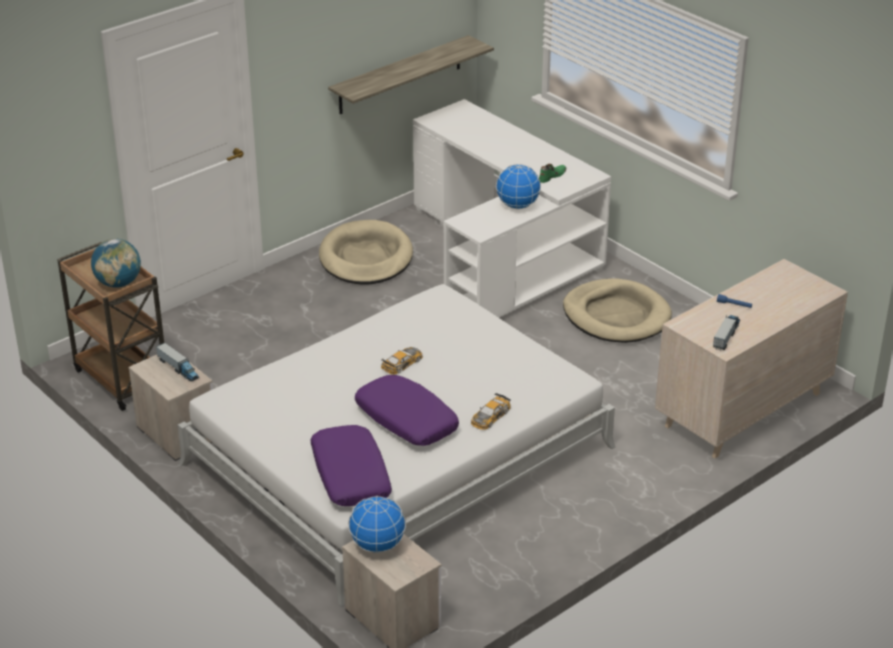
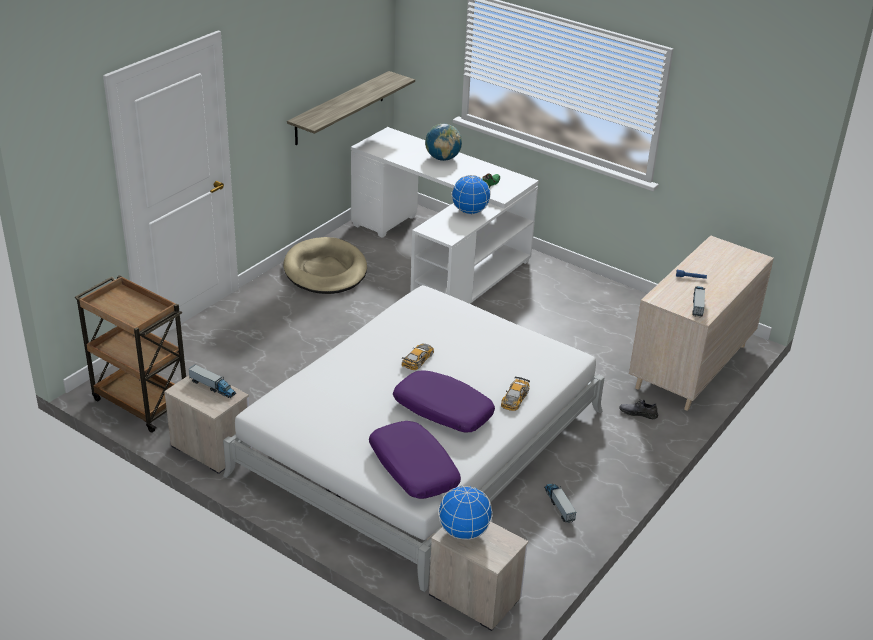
camera: 15 degrees left, 0 degrees up
globe [91,239,141,288] -> globe moved to [425,124,462,161]
beige dog bed [563,278,672,343] -> none
none -> toy truck [544,484,576,523]
none -> grey shoe [619,399,658,419]

